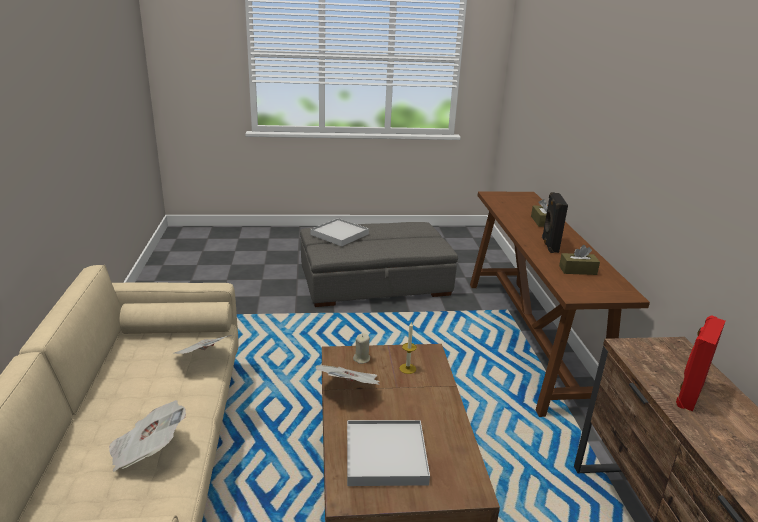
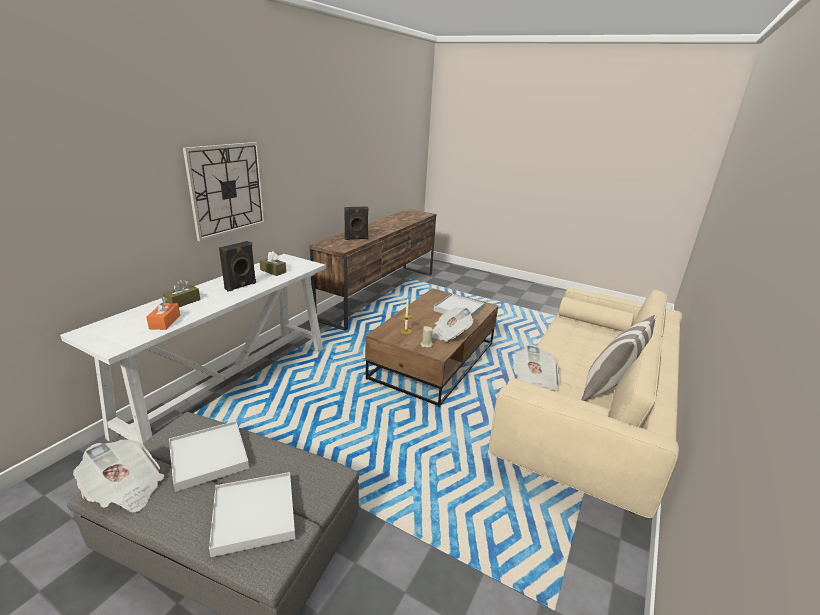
camera: 145 degrees left, 0 degrees up
newspaper [109,400,186,472] -> newspaper moved to [73,440,164,512]
brown console table [470,191,650,417] -> white console table [60,254,326,444]
red speaker [676,315,725,412] -> black speaker [344,207,369,240]
none -> orange tissue box [146,297,180,330]
none -> white tray [169,421,249,492]
none -> wall clock [183,142,266,241]
none -> pillow [582,315,656,401]

